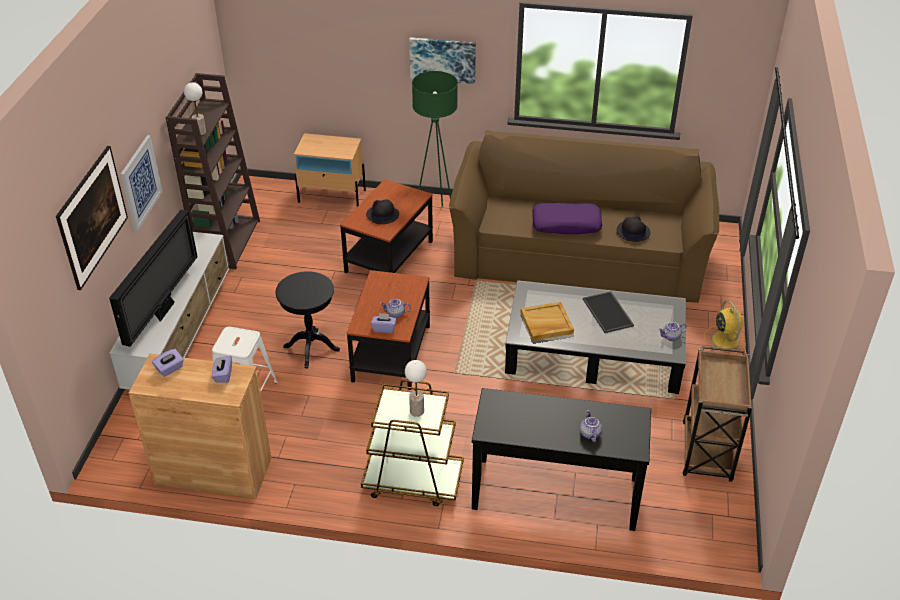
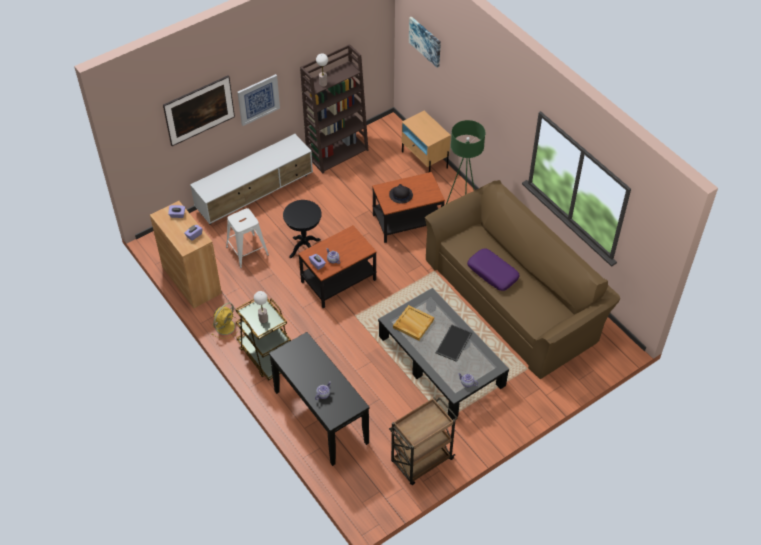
camera: 45 degrees right, 10 degrees up
television [109,210,198,347] -> none
picture [409,37,476,84] -> picture moved to [409,16,441,68]
black hat [616,216,651,242] -> none
yellow fan [704,301,746,354] -> yellow fan moved to [212,303,240,339]

